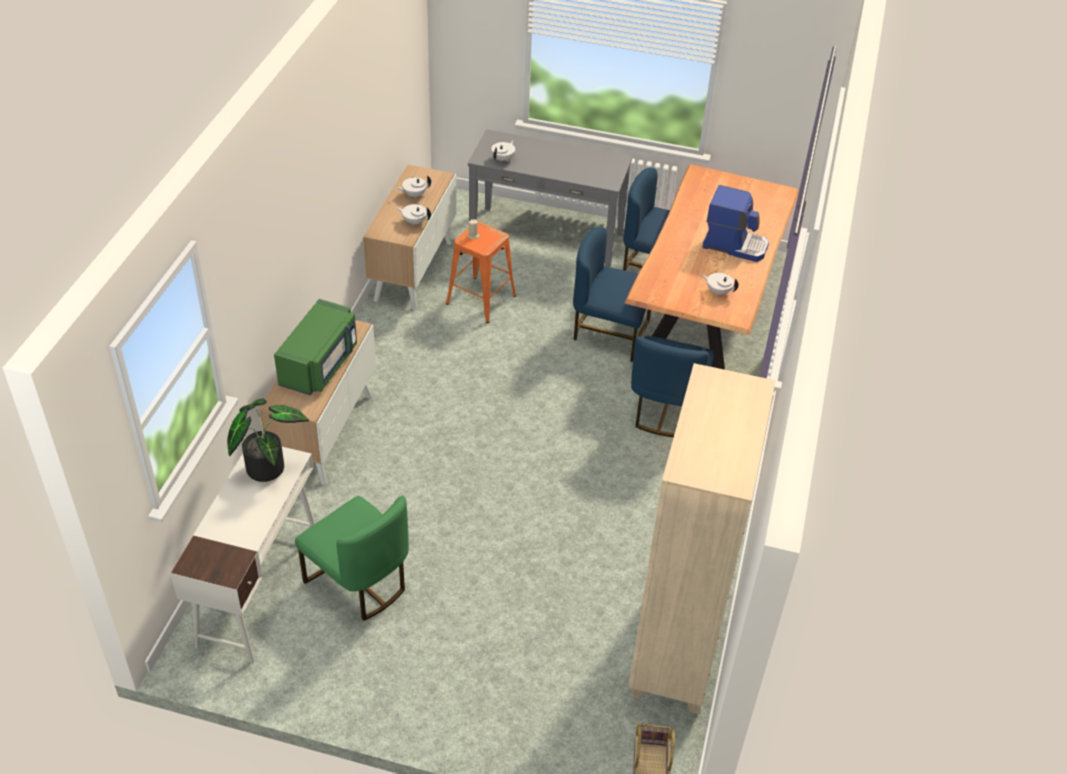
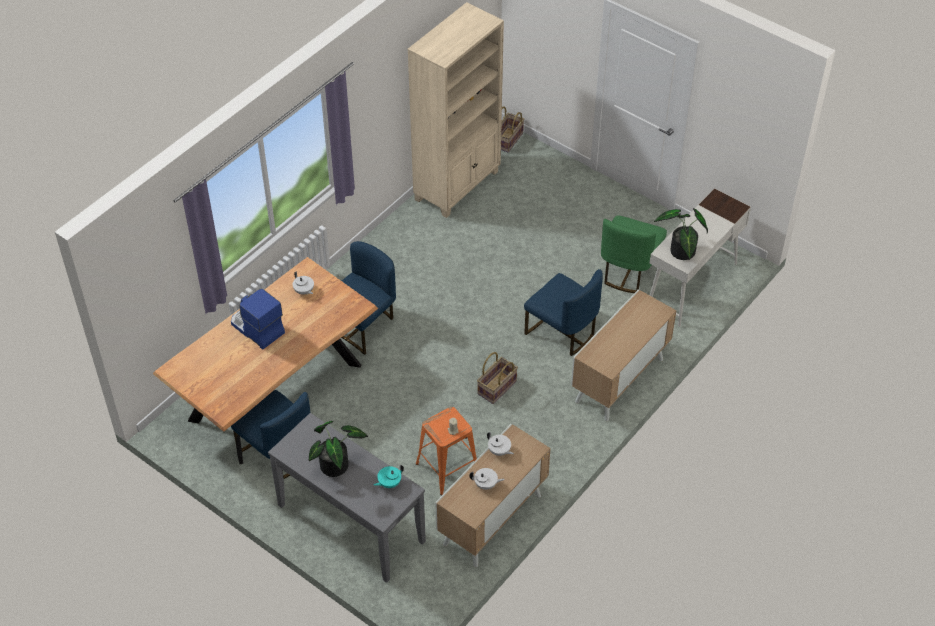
camera: 155 degrees left, 5 degrees up
green microwave [274,299,357,395] -> none
green chair [295,496,409,621] -> green chair turned 135 degrees counterclockwise [601,215,667,293]
white teapot [491,140,515,162] -> turquoise teapot [374,465,404,488]
blue chair [573,227,651,362] -> blue chair moved to [524,269,603,356]
none -> potted plant [309,421,368,477]
none -> basket [477,352,518,404]

